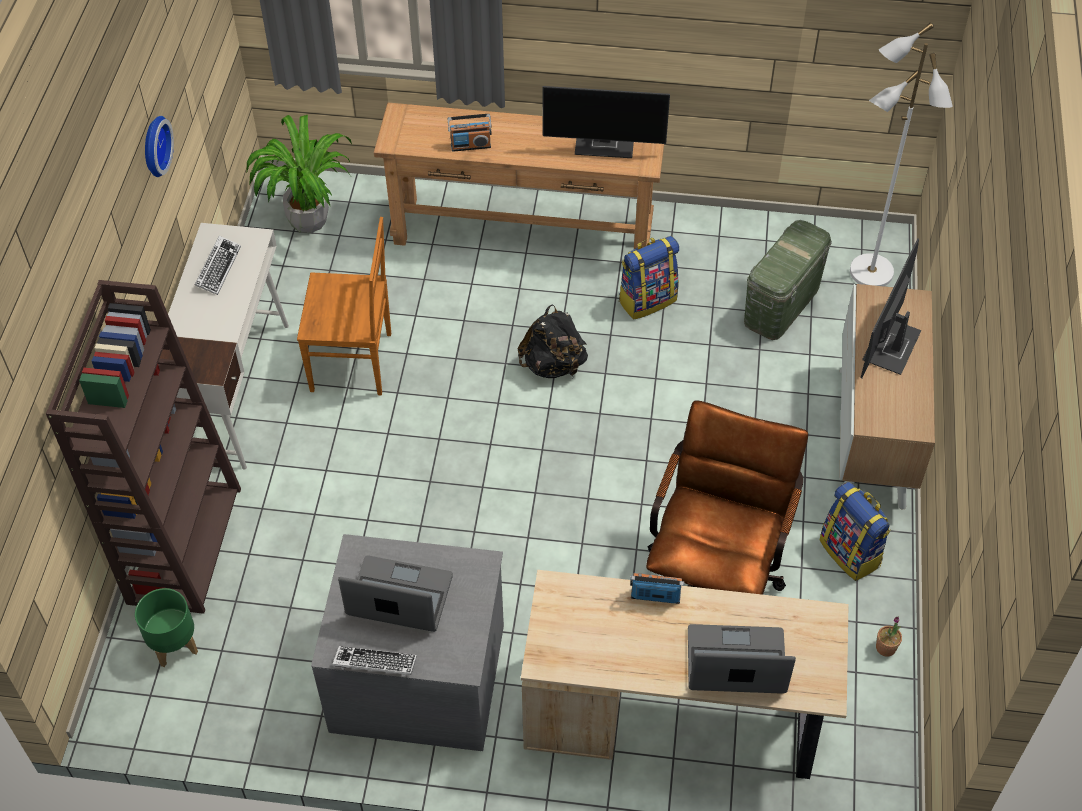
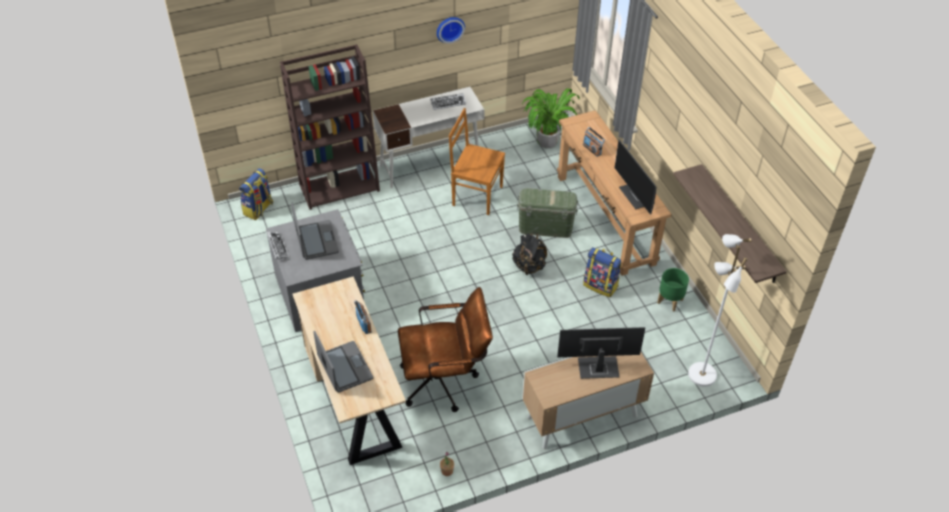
camera: 60 degrees right, 5 degrees down
green planter [135,588,198,667] -> green planter moved to [657,268,689,312]
brown chair [297,217,391,395] -> brown chair turned 135 degrees clockwise [449,108,505,215]
green storage box [744,220,832,340] -> green storage box moved to [517,188,578,238]
backpack [820,482,891,581] -> backpack moved to [239,168,273,220]
none -> shelf [673,164,787,283]

